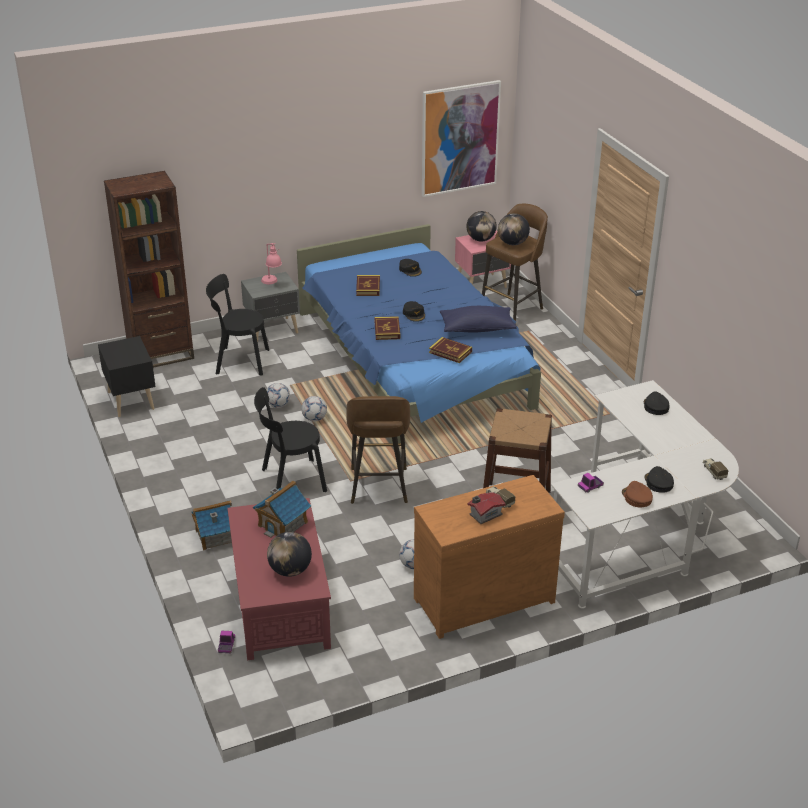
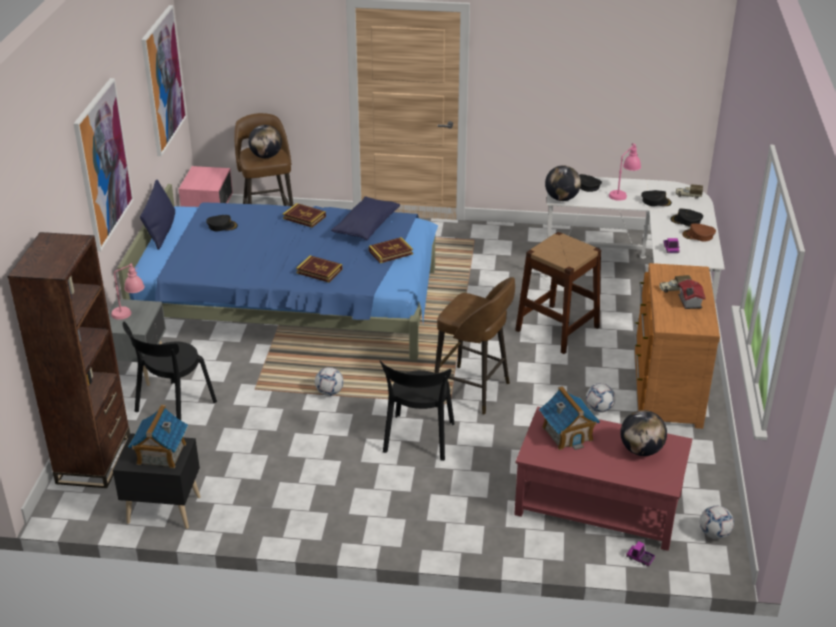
camera: 60 degrees left, 0 degrees up
toy house [191,500,232,550] -> toy house moved to [128,405,188,469]
football [266,383,290,408] -> football moved to [700,505,734,539]
book [356,275,380,296] -> book moved to [283,203,326,228]
black cap [403,301,425,322] -> black cap moved to [641,190,672,206]
globe [466,211,497,241] -> globe moved to [545,165,581,201]
none -> picture [73,78,134,251]
none -> blue pillow [140,180,175,250]
none -> pink table lamp [609,143,641,201]

